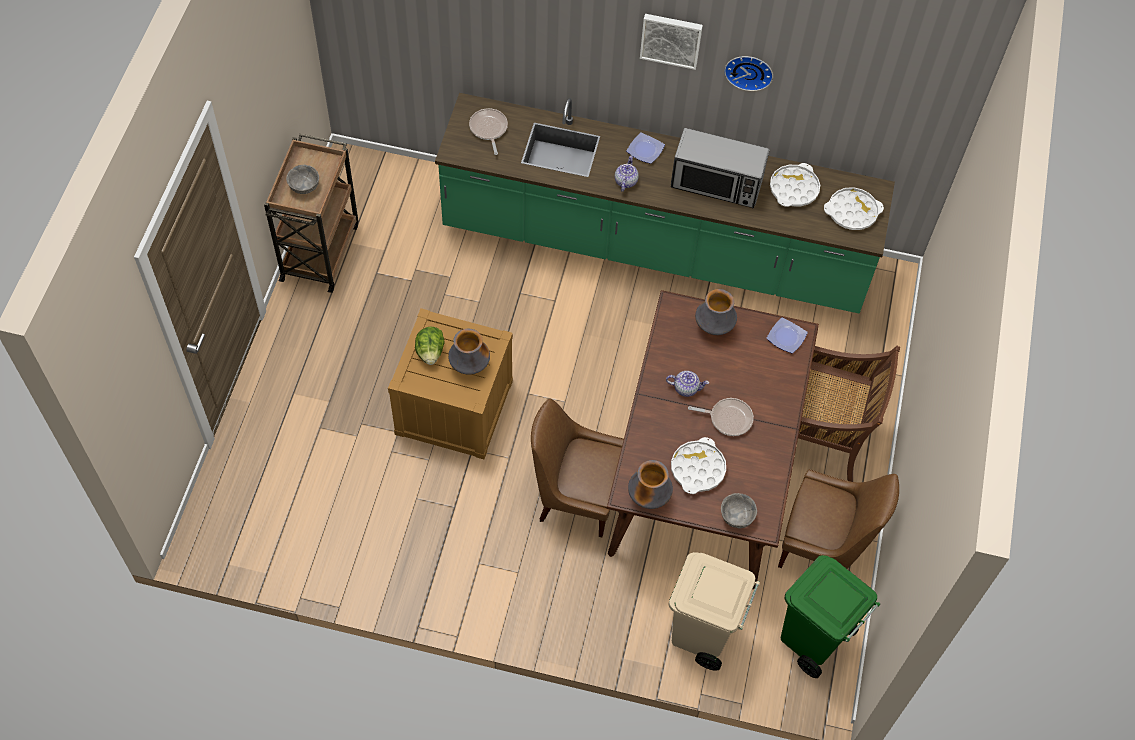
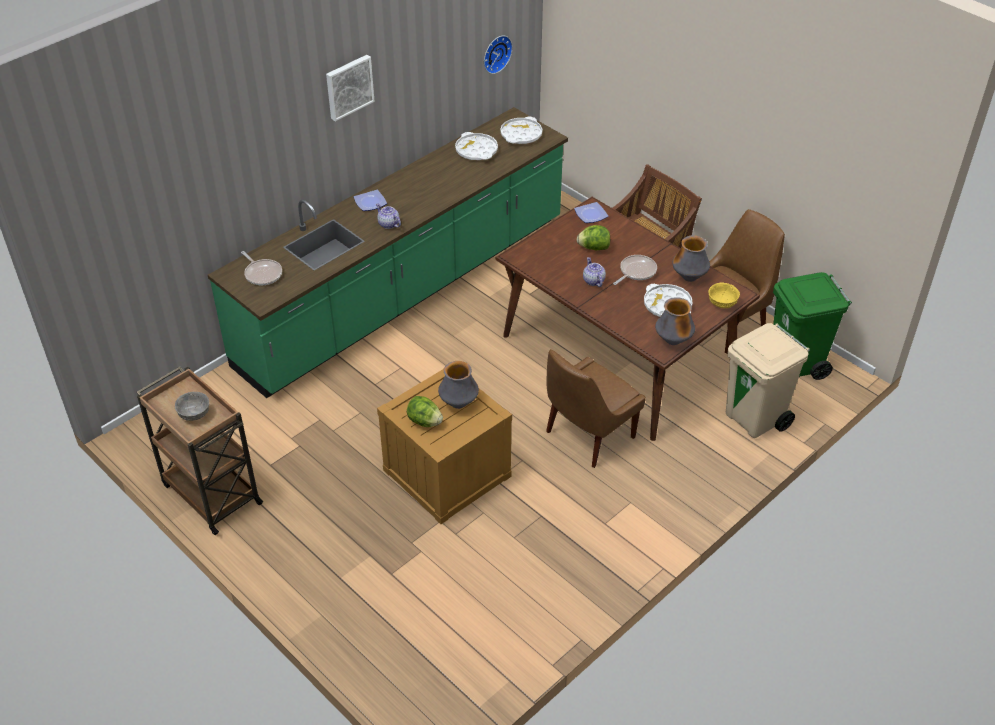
camera: 55 degrees left, 15 degrees down
frying pan [469,108,508,155] -> frying pan turned 150 degrees counterclockwise [241,251,282,285]
teapot [666,371,709,397] -> teapot turned 60 degrees counterclockwise [583,257,606,287]
microwave [671,128,770,208] -> none
vase [695,289,737,335] -> vase moved to [672,235,710,282]
grey bowl [721,493,757,529] -> yellow bowl [708,282,740,308]
wall clock [724,56,773,91] -> wall clock moved to [484,36,513,74]
none -> lettuce [577,225,610,250]

